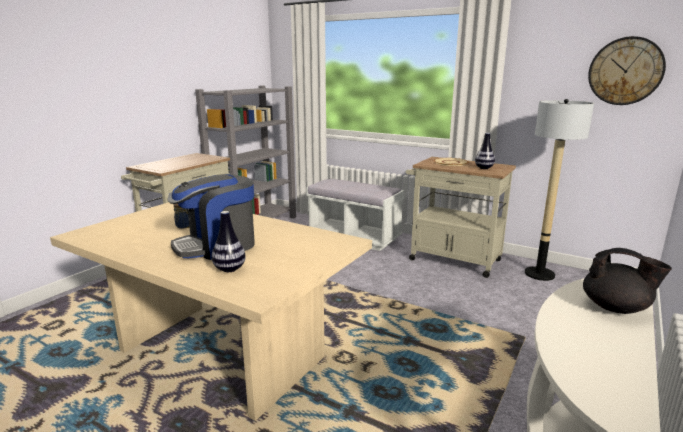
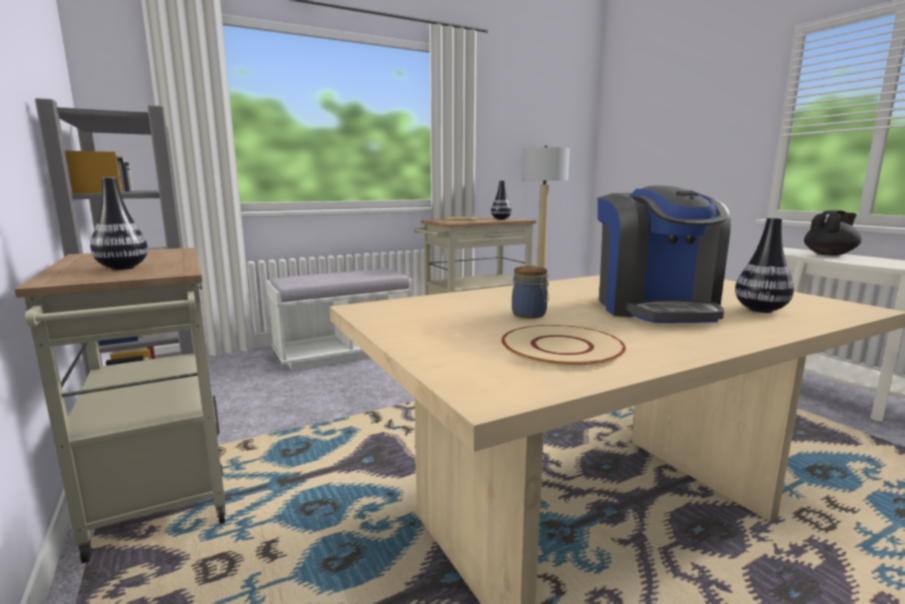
camera: 60 degrees left, 5 degrees down
wall clock [588,36,666,105] -> none
none -> vase [90,177,148,270]
none -> beige plate [501,325,626,368]

